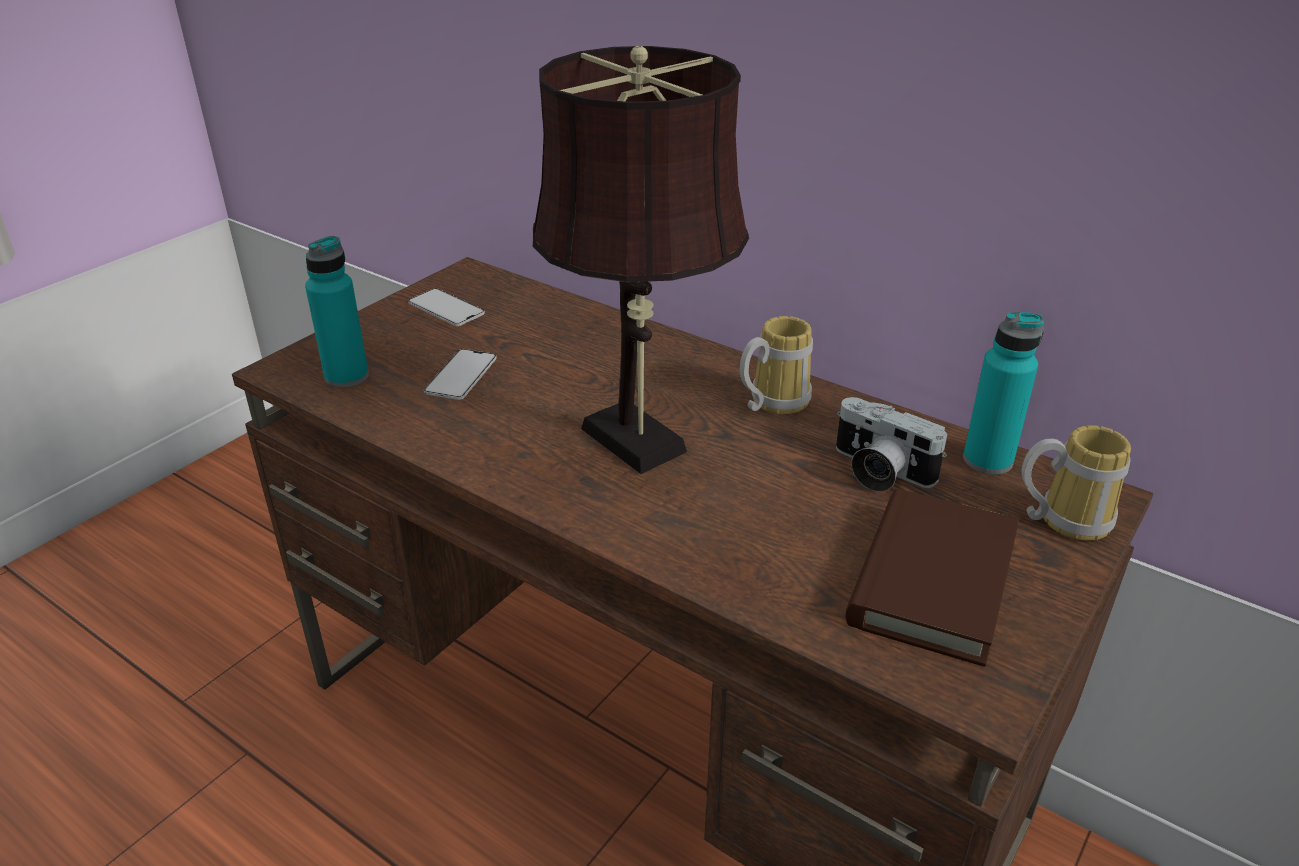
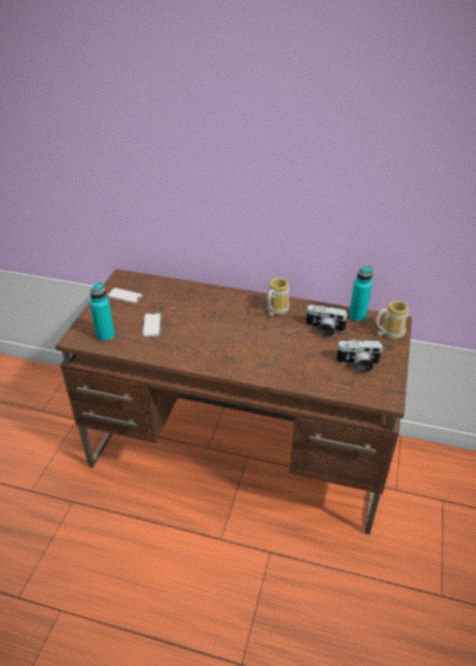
camera: 20 degrees left, 5 degrees up
brown table lamp [533,46,749,474] -> none
brown book [846,489,1019,667] -> camera [336,340,383,373]

